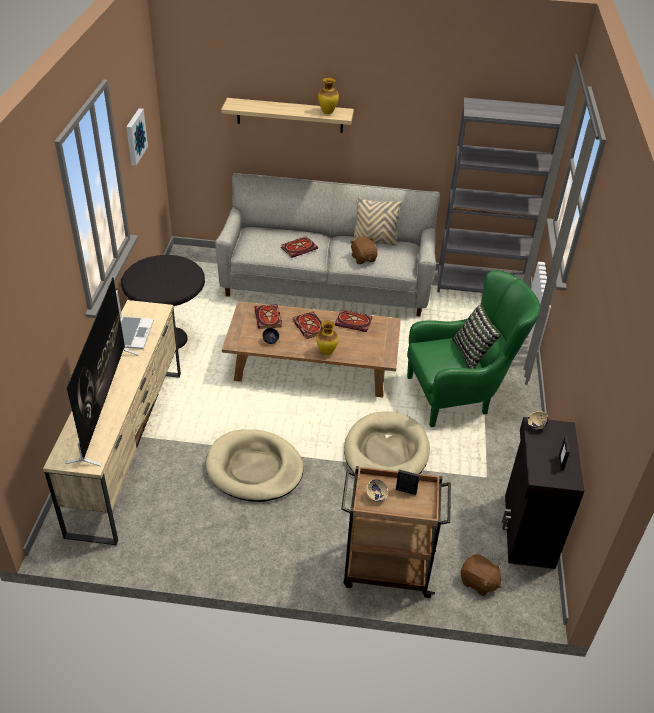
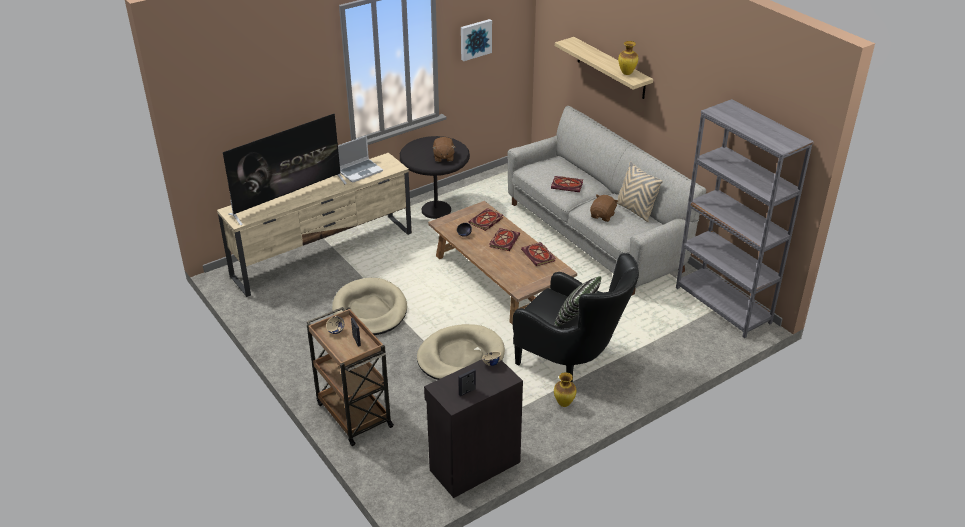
camera: 50 degrees right, 5 degrees down
vase [316,321,339,355] -> vase moved to [554,372,576,407]
green armchair [407,270,541,427] -> black armchair [513,253,639,383]
brown plush toy [461,554,502,596] -> brown plush toy moved to [432,137,455,162]

